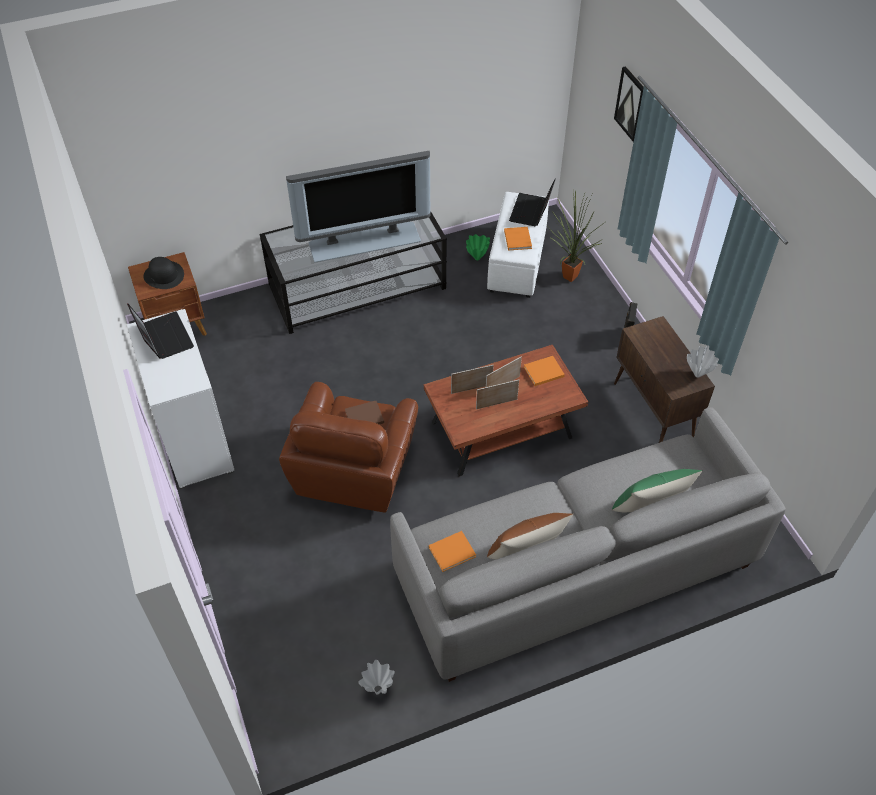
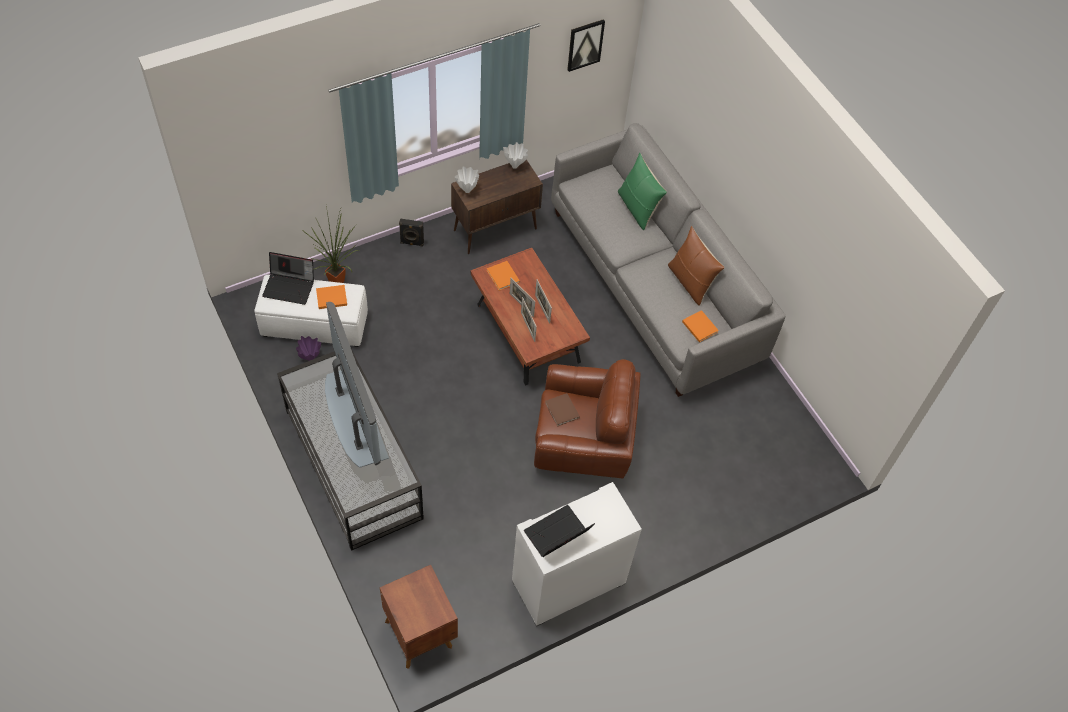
camera: 100 degrees left, 5 degrees up
black hat [143,257,184,289] -> none
white vase [358,660,395,695] -> white vase moved to [455,166,479,193]
green vase [466,234,490,260] -> purple vase [296,336,321,361]
picture [614,66,644,142] -> picture moved to [567,19,605,72]

